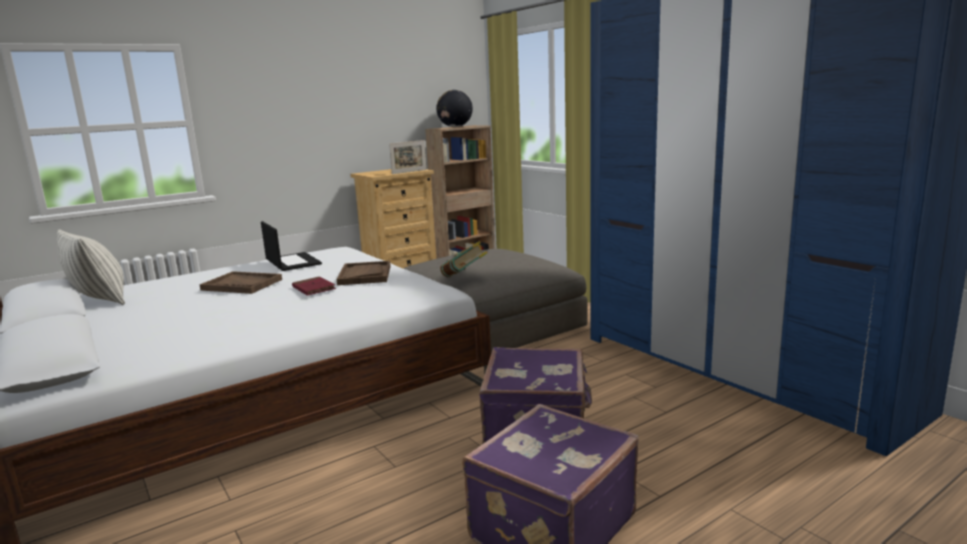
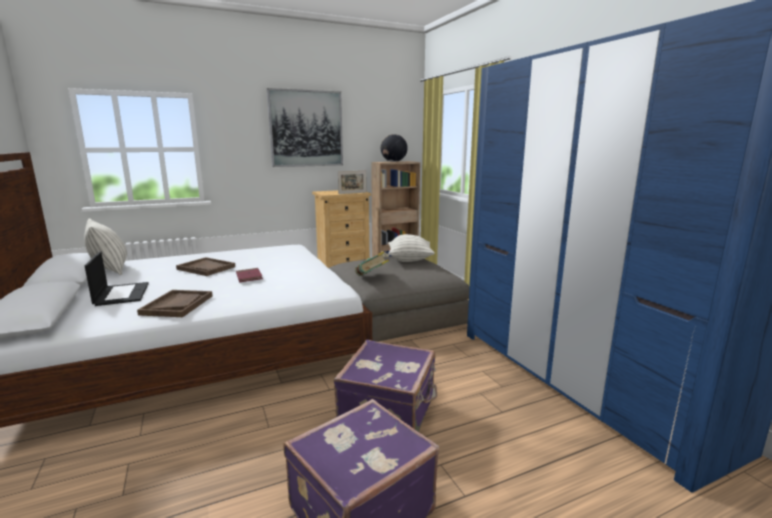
camera: 10 degrees right, 0 degrees up
laptop [261,221,322,271] -> laptop moved to [85,251,149,306]
brown tray [337,261,391,285] -> brown tray moved to [137,290,213,317]
none -> picture [267,88,343,167]
none -> pillow [388,234,435,262]

